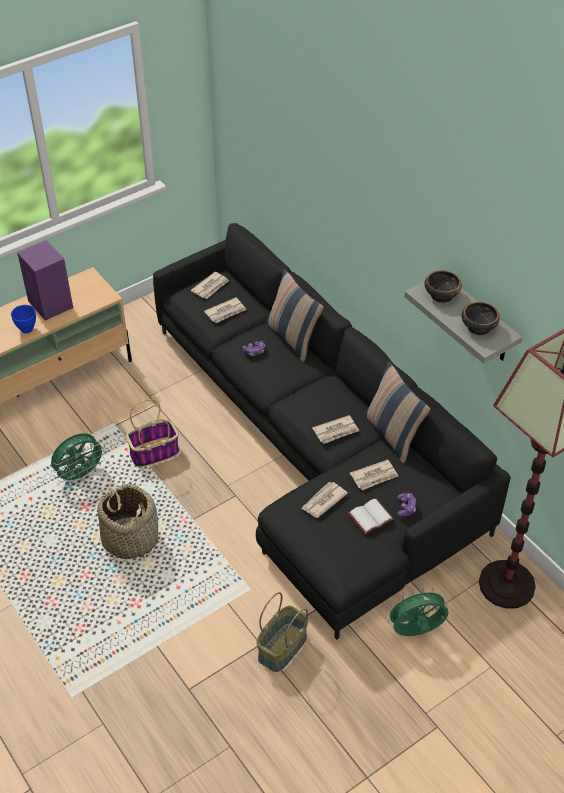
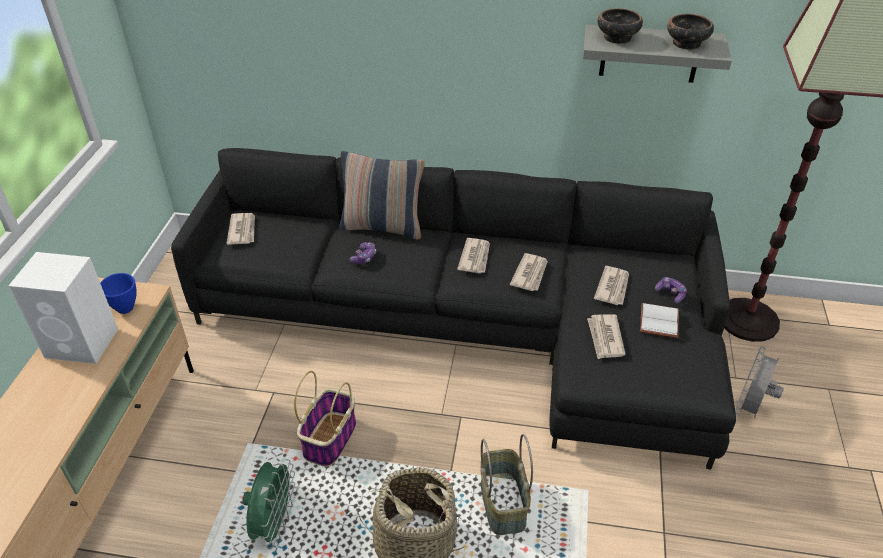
camera: 45 degrees left, 5 degrees down
blue bowl [11,305,36,333] -> blue bowl moved to [100,273,137,314]
purple speaker [17,240,73,321] -> white speaker [8,252,118,364]
newspaper [204,298,247,323] -> newspaper moved to [457,238,490,273]
basket [256,592,309,672] -> basket moved to [480,434,533,535]
pillow [364,361,430,463] -> none
green fan [385,588,449,636] -> grey fan [735,347,784,418]

